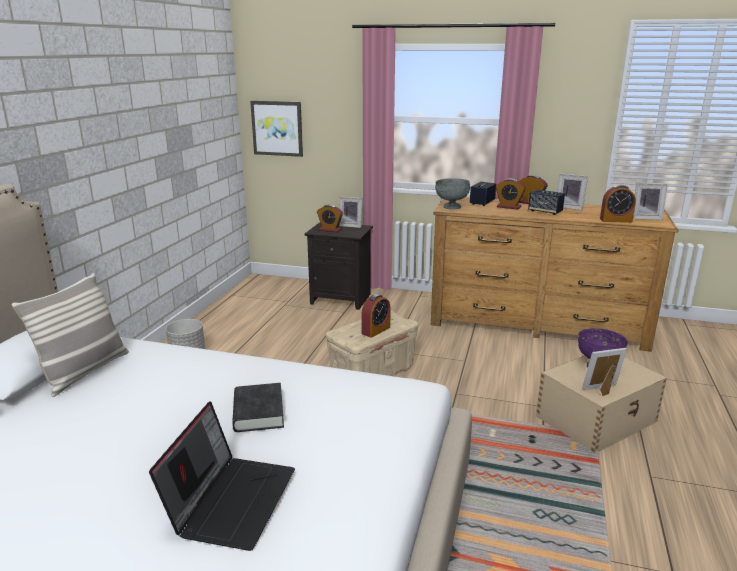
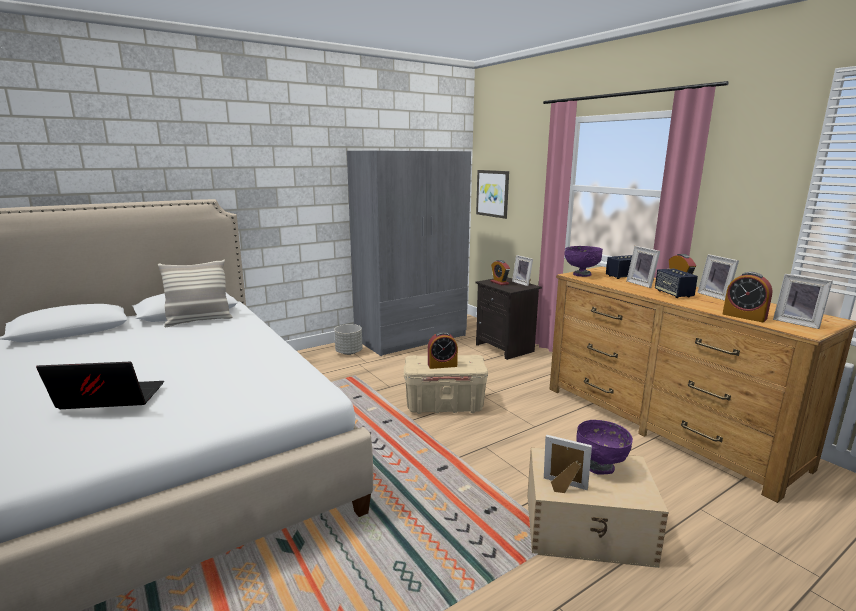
camera: 40 degrees right, 5 degrees down
laptop [149,401,295,551] -> laptop turned 150 degrees counterclockwise [36,362,164,409]
black book [232,383,284,432] -> none
grey bowl [435,178,470,210] -> purple bowl [565,246,603,277]
alarm clock [496,178,526,210] -> picture frame [626,246,660,288]
none -> grey wardrobe [347,151,471,356]

